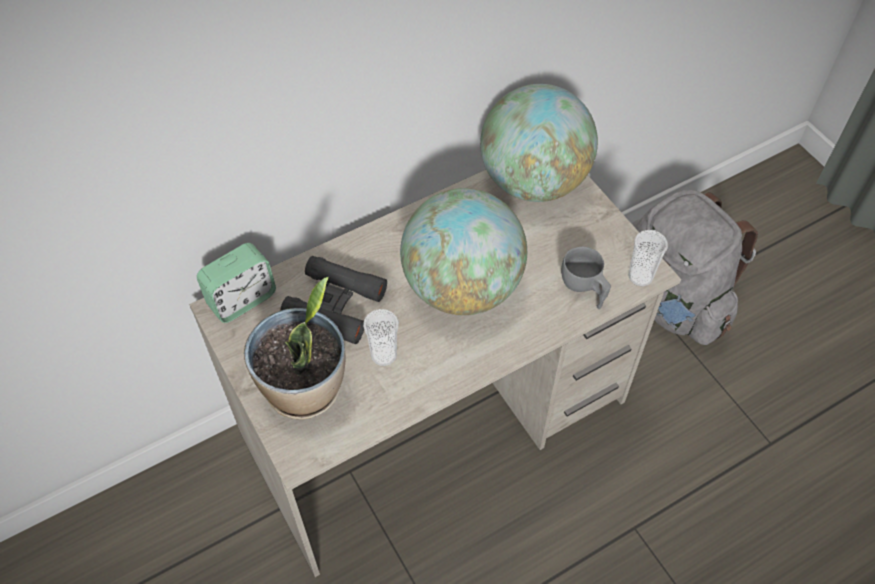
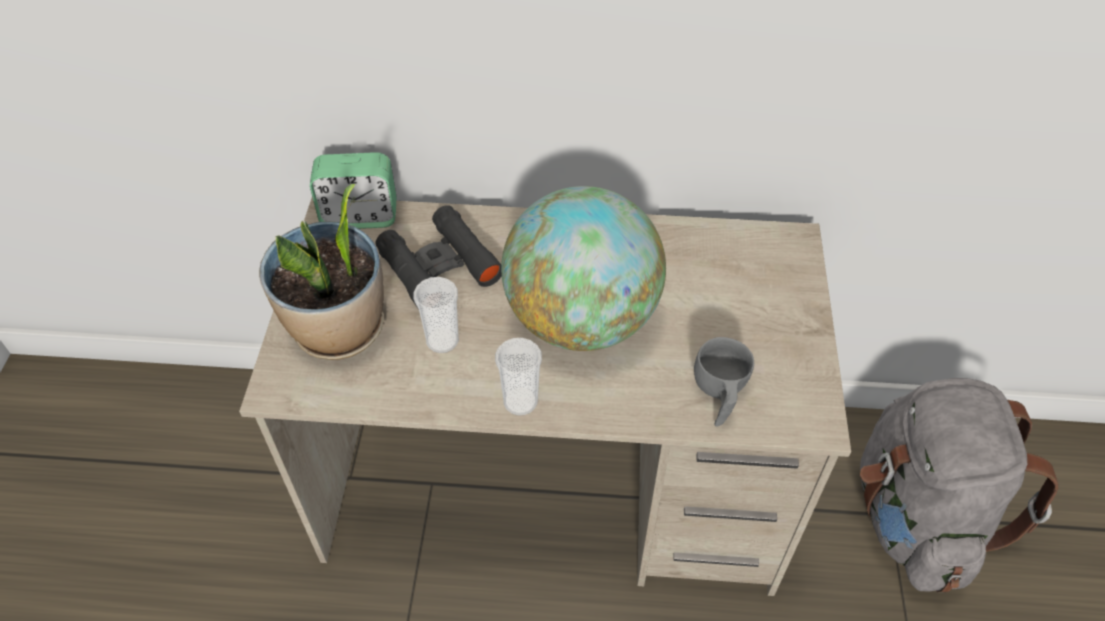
camera: 35 degrees right, 5 degrees down
globe [480,84,598,202] -> none
cup [629,230,668,286] -> cup moved to [495,338,542,416]

